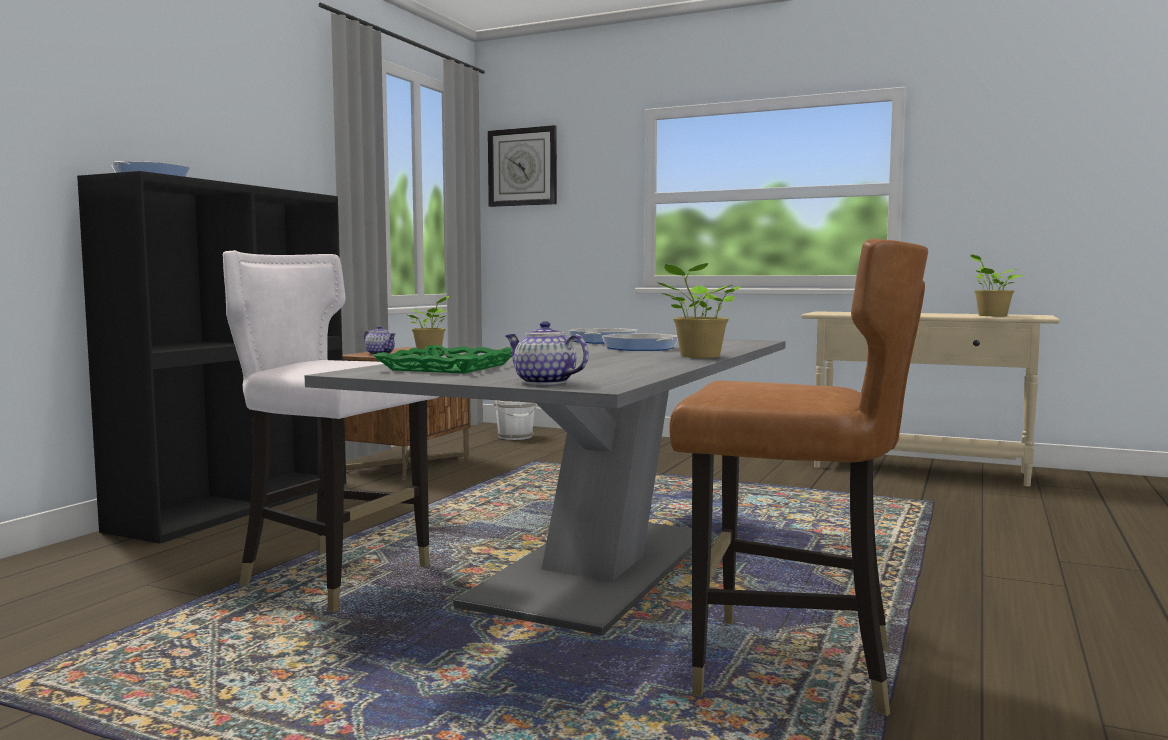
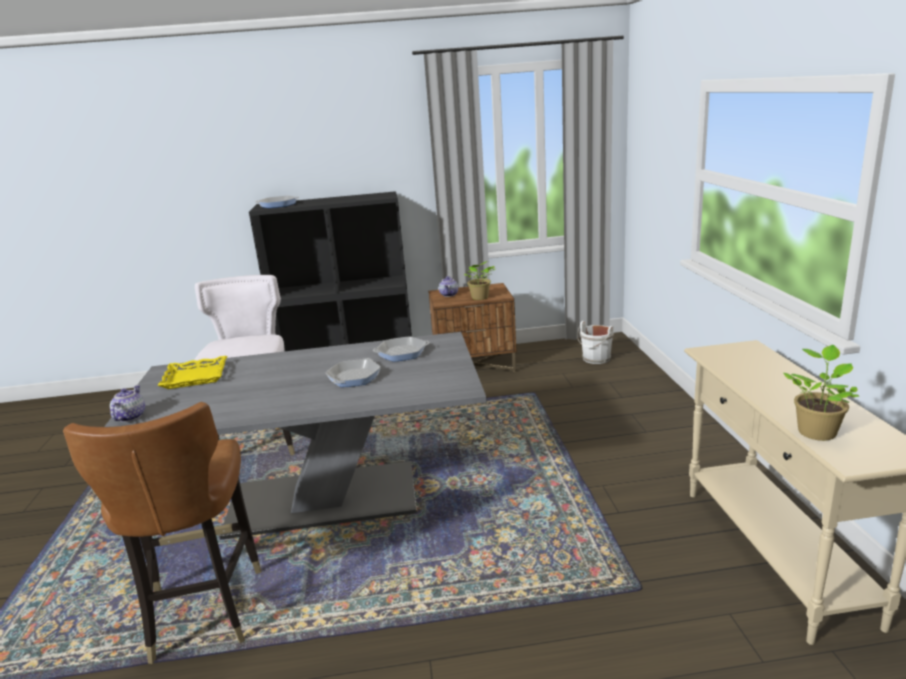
camera: 60 degrees right, 15 degrees up
green tray [374,345,512,374] -> yellow tray [158,356,227,389]
wall clock [488,125,557,207] -> none
potted plant [656,263,741,358] -> none

